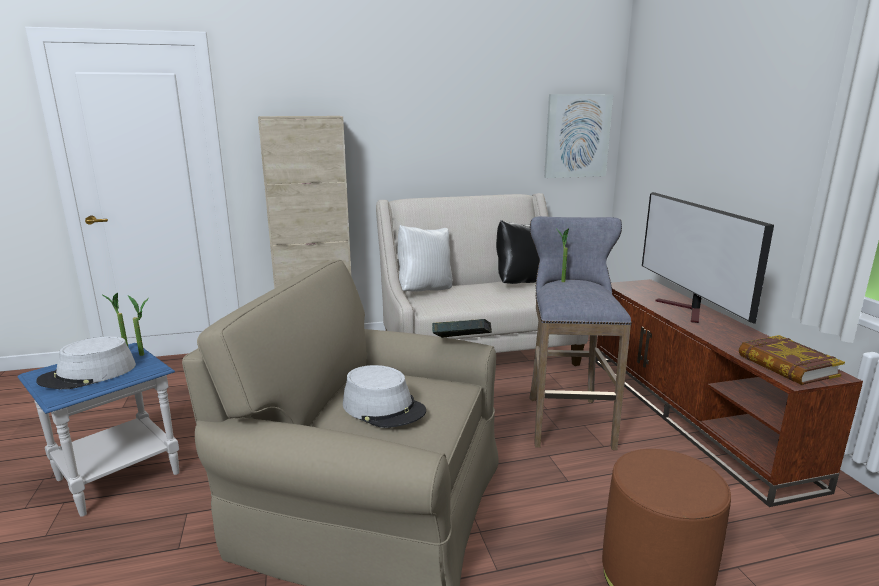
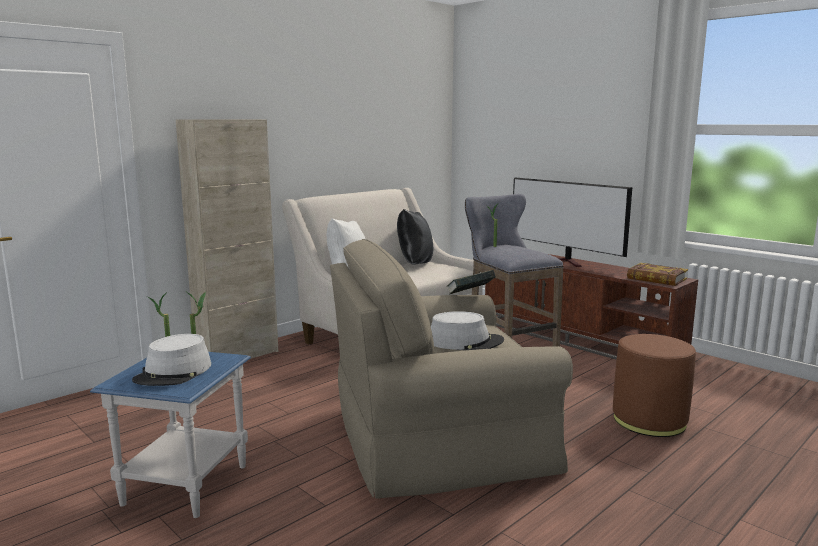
camera: 30 degrees left, 5 degrees down
picture [544,94,613,178] -> none

